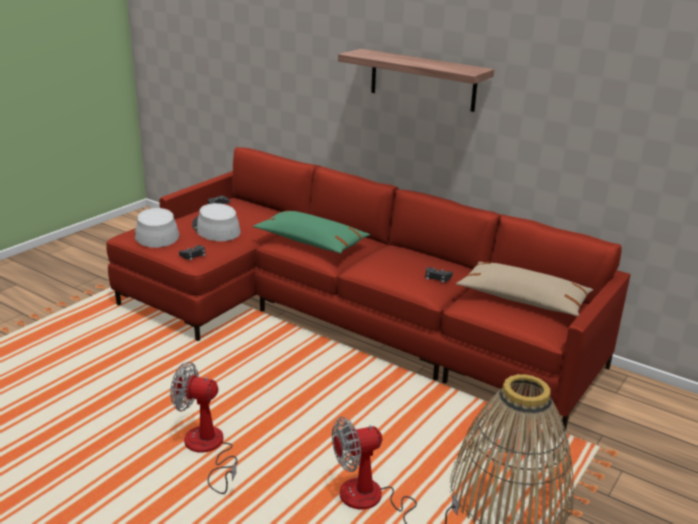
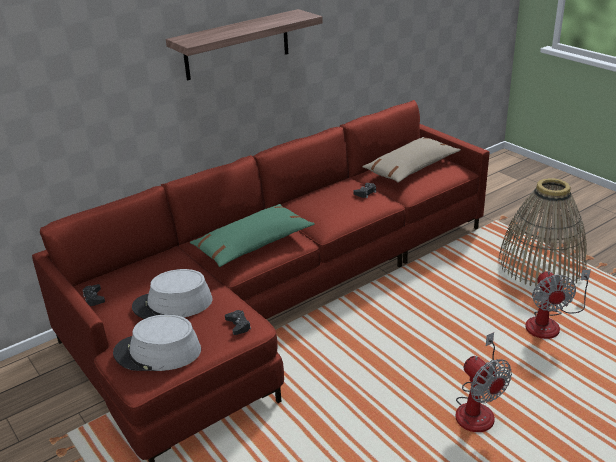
camera: 70 degrees left, 5 degrees up
fan [170,362,238,494] -> fan turned 60 degrees counterclockwise [455,332,512,432]

